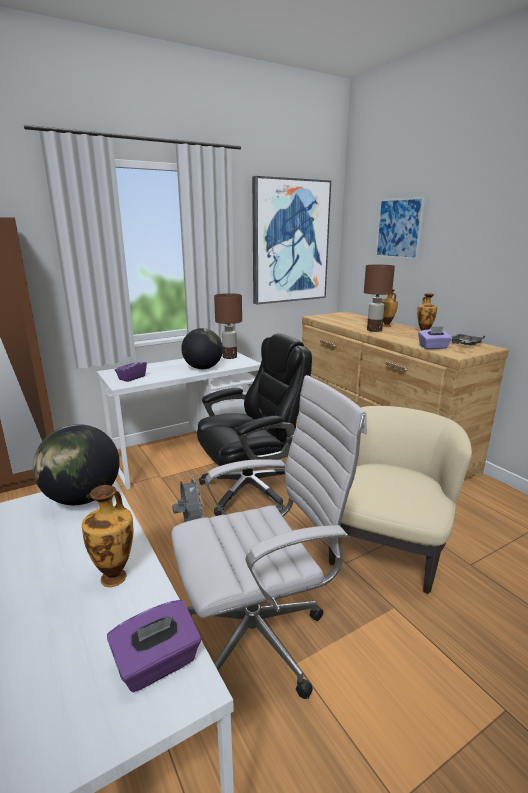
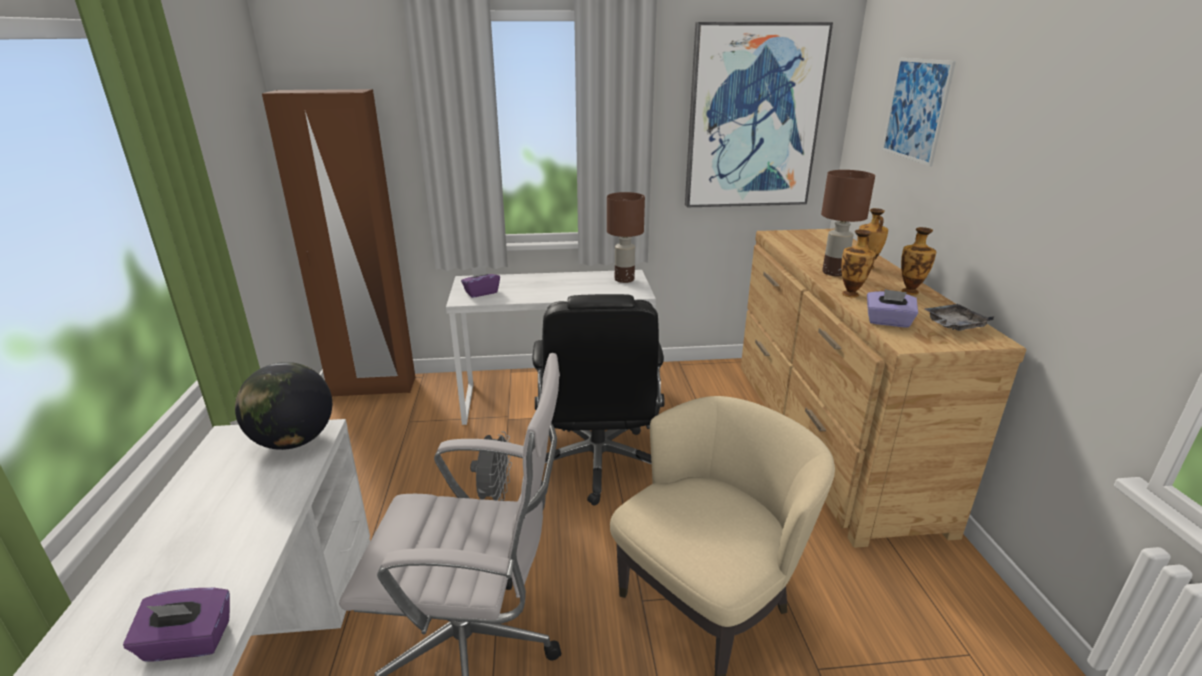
camera: 25 degrees right, 5 degrees up
vase [82,485,133,587] -> vase moved to [841,229,876,297]
globe [181,328,223,369] -> none
black office chair [197,333,312,516] -> black office chair turned 90 degrees clockwise [532,294,665,506]

